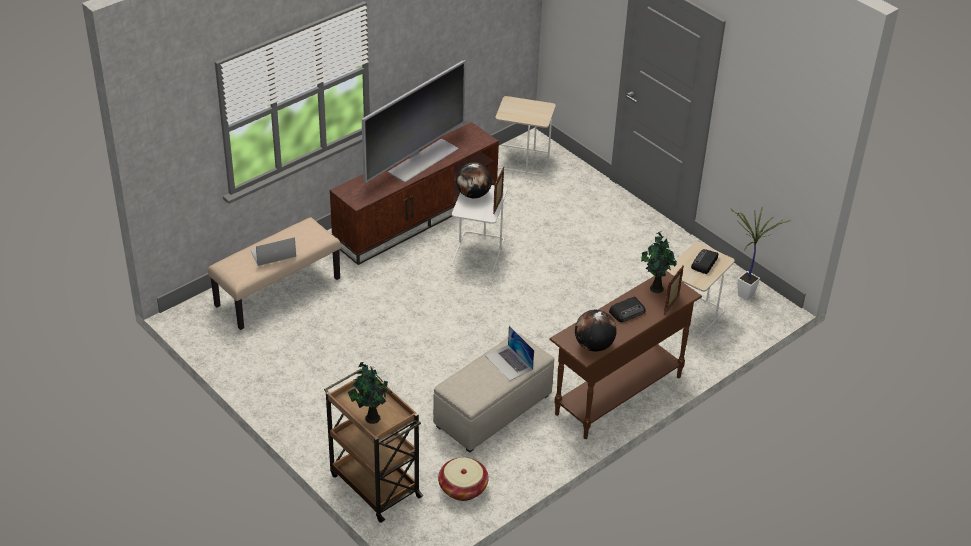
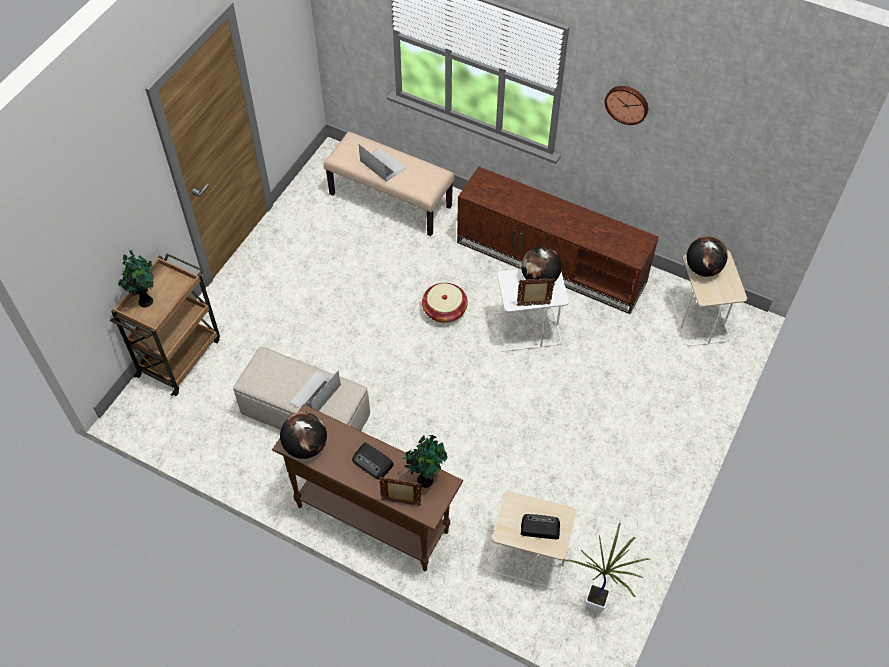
camera: 70 degrees right, 15 degrees up
television [362,60,466,183] -> none
basket [438,457,489,501] -> basket moved to [422,283,468,323]
none -> wall clock [605,86,648,125]
none -> globe [686,236,728,277]

